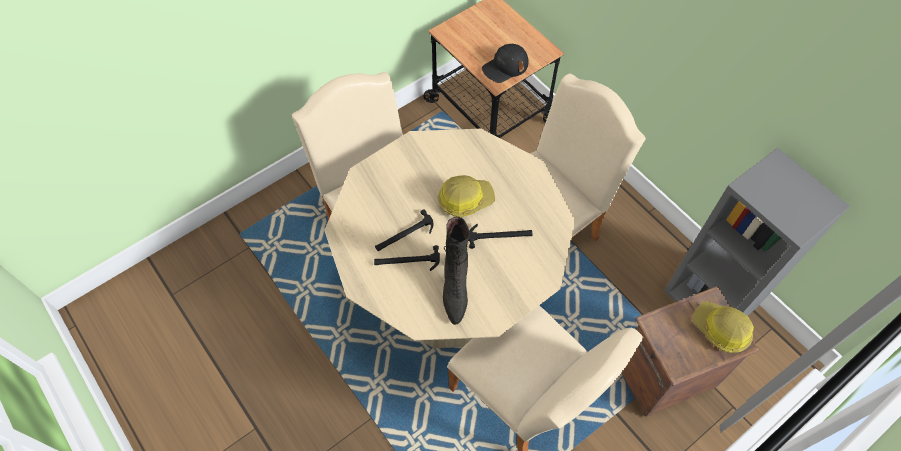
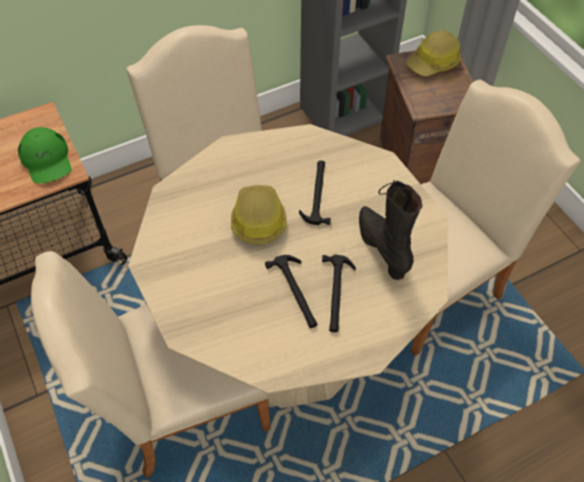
camera: 80 degrees left, 5 degrees down
black boot [443,217,470,325] -> black boot turned 120 degrees counterclockwise [359,180,422,280]
black cap [482,44,529,83] -> green cap [18,127,71,184]

